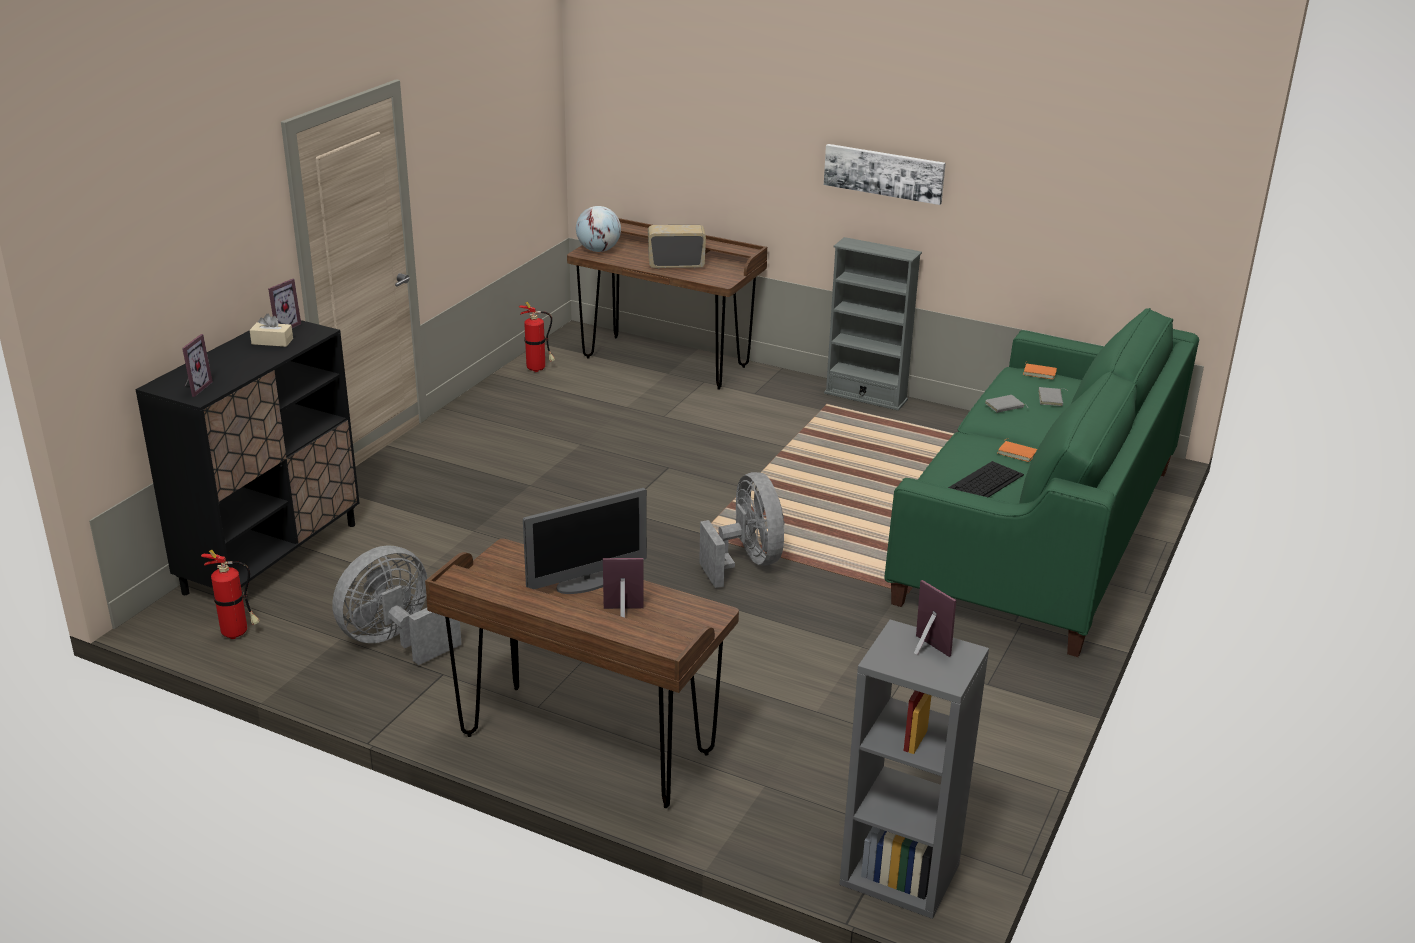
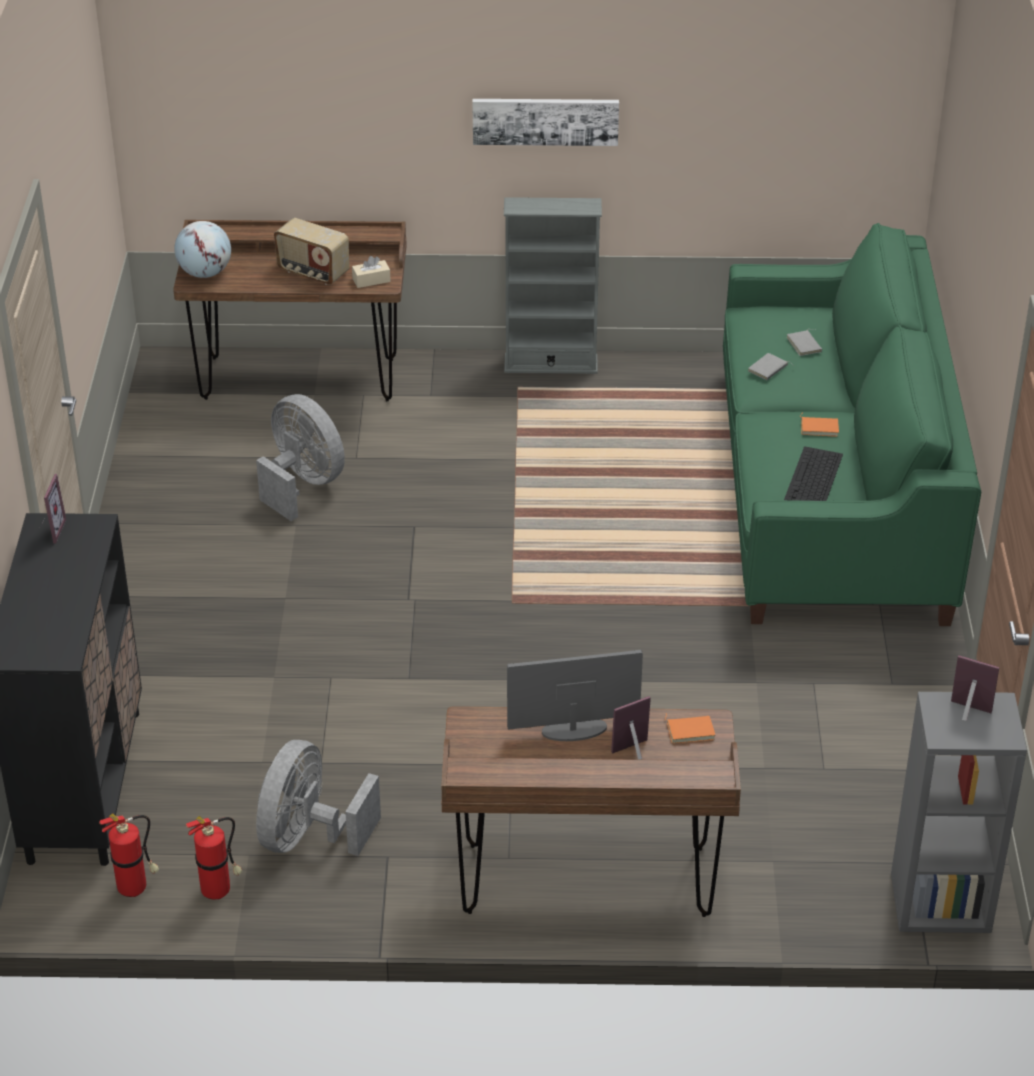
camera: 25 degrees left, 10 degrees up
picture frame [182,334,213,397] -> none
beige tissue box [250,314,293,347] -> beige tissue box moved to [352,256,391,288]
fire extinguisher [519,302,555,372] -> fire extinguisher moved to [186,816,242,900]
monitor [523,488,647,594] -> monitor turned 135 degrees counterclockwise [507,650,643,741]
radio [648,225,706,269] -> radio turned 120 degrees counterclockwise [274,218,349,285]
grey fan [699,472,785,588] -> grey fan moved to [256,394,345,521]
orange book [1023,362,1057,380] -> orange book moved to [665,713,715,743]

